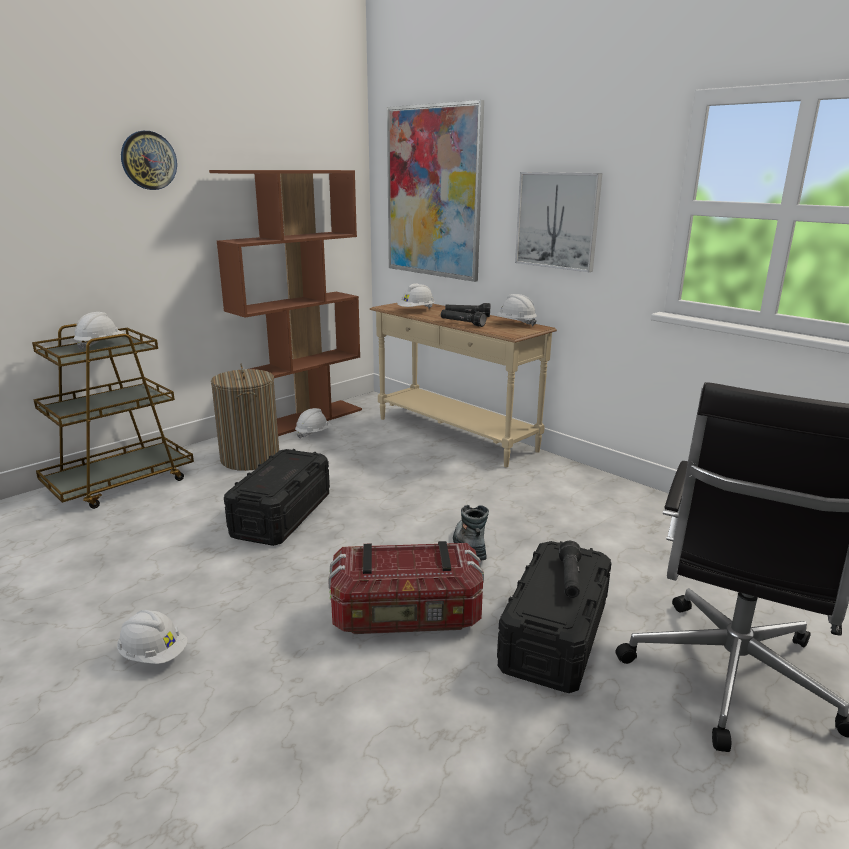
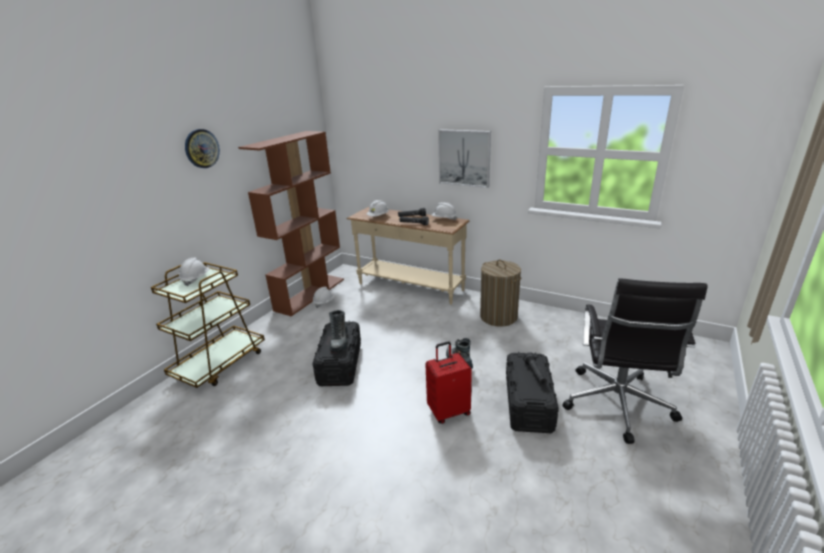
camera: 15 degrees left, 5 degrees up
white hard hat [117,610,188,664] -> none
laundry basket [211,364,279,471] -> laundry basket moved to [480,259,522,327]
storage box [328,541,484,634] -> red suitcase [425,341,472,424]
picture [387,100,484,282] -> none
none -> boot [329,310,348,352]

